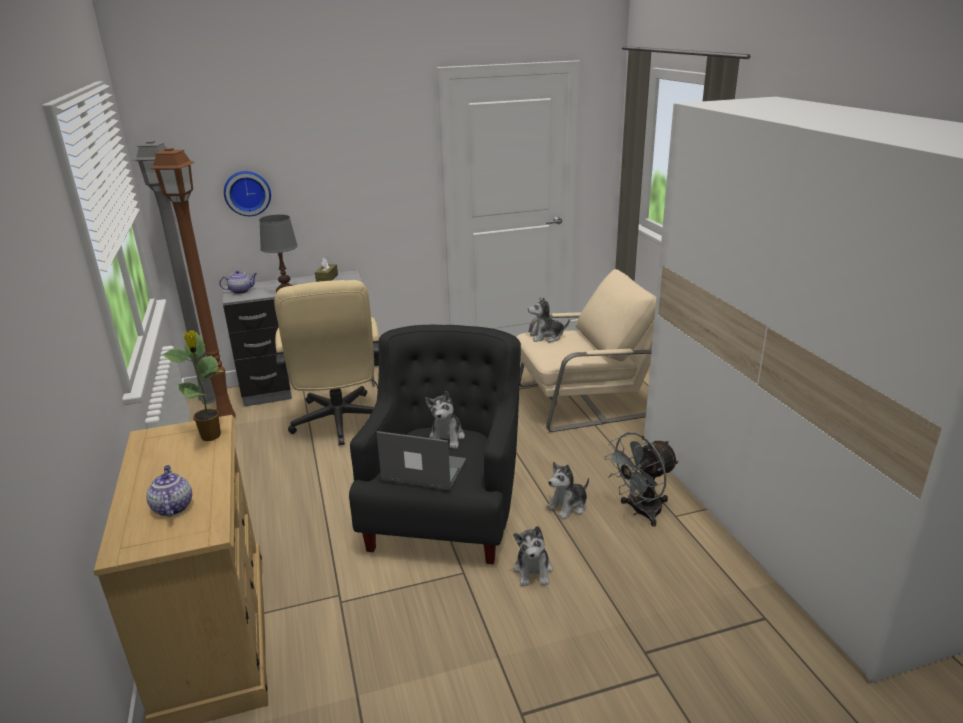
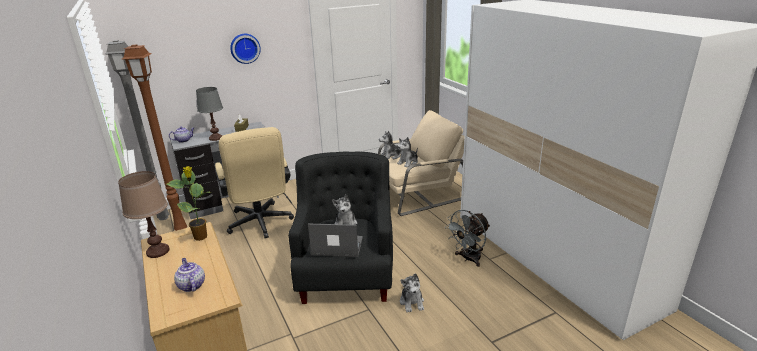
camera: 10 degrees left, 0 degrees up
wall clock [224,171,271,216] -> wall clock moved to [230,34,261,64]
plush toy [546,462,589,519] -> plush toy moved to [397,137,418,167]
none -> brown table lamp [118,171,170,258]

